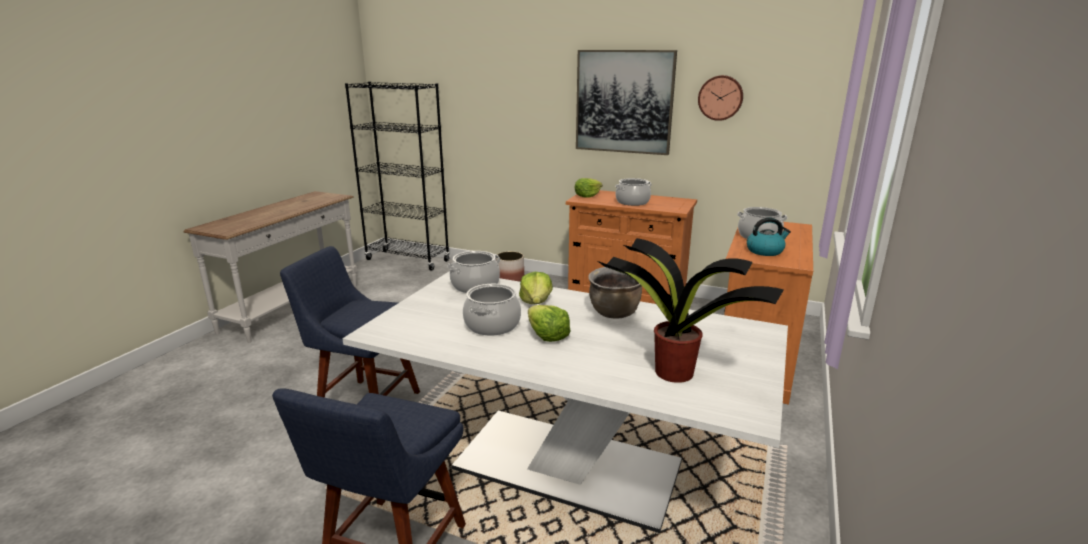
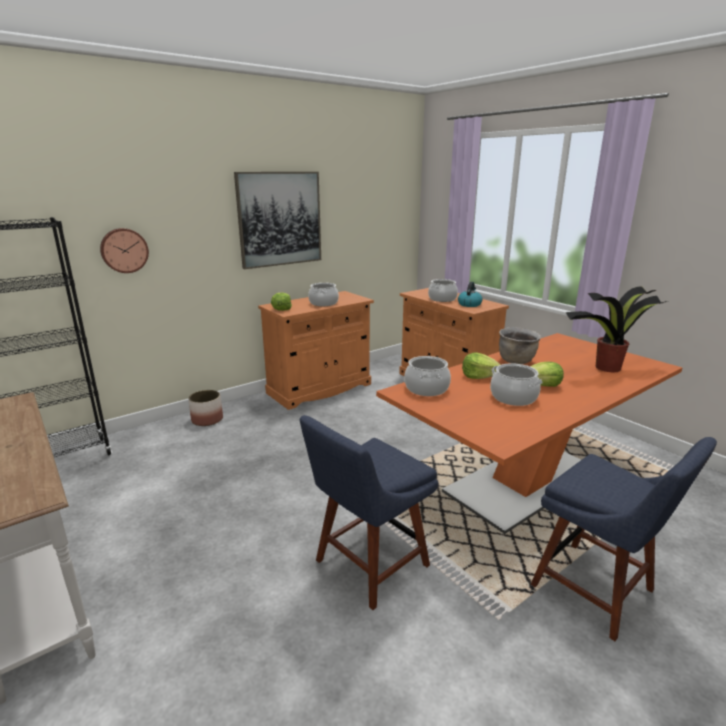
camera: 60 degrees left, 0 degrees up
white dining table [342,271,788,533] -> orange dining table [376,333,683,534]
wall clock [698,75,743,121] -> wall clock moved to [100,228,149,273]

